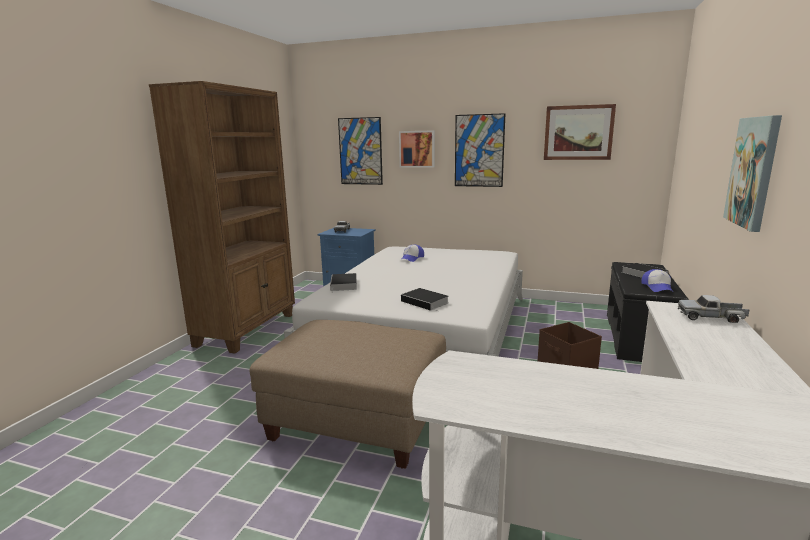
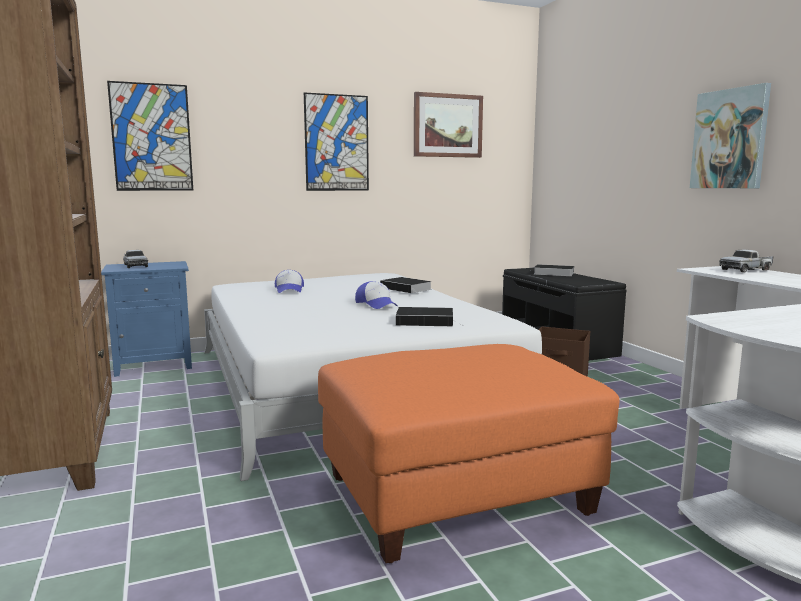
camera: 40 degrees left, 5 degrees down
beige ottoman [249,320,446,469] -> orange ottoman [318,344,620,563]
book [330,273,357,291] -> book moved to [380,277,432,294]
picture [399,130,435,168] -> none
cap [641,269,673,292] -> cap moved to [355,281,398,309]

